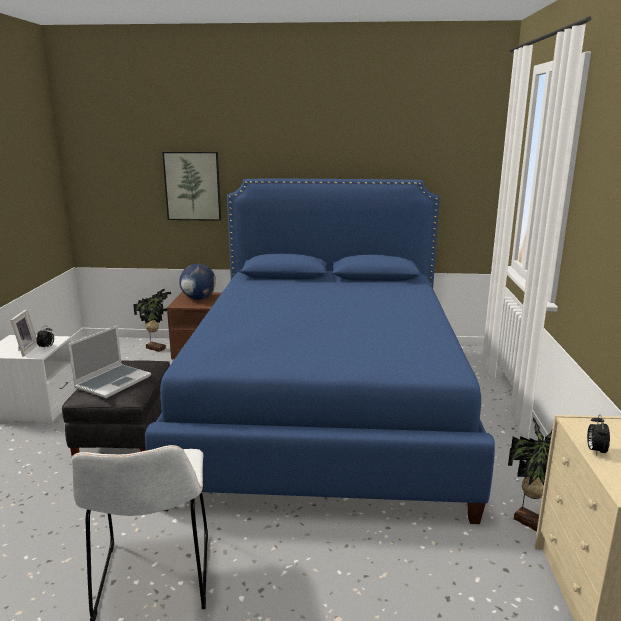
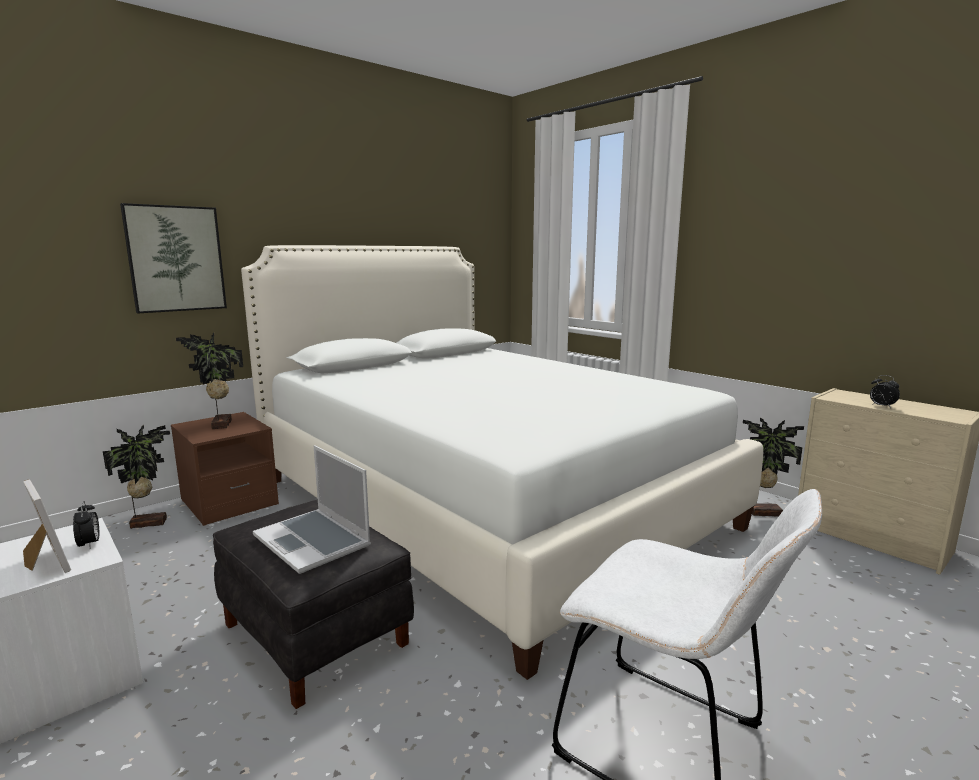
camera: 45 degrees left, 5 degrees down
laptop [68,326,151,398] -> laptop turned 150 degrees clockwise [253,445,371,574]
blue bed [145,179,495,524] -> white bed [241,245,763,680]
globe [179,264,216,300] -> potted plant [176,333,243,429]

